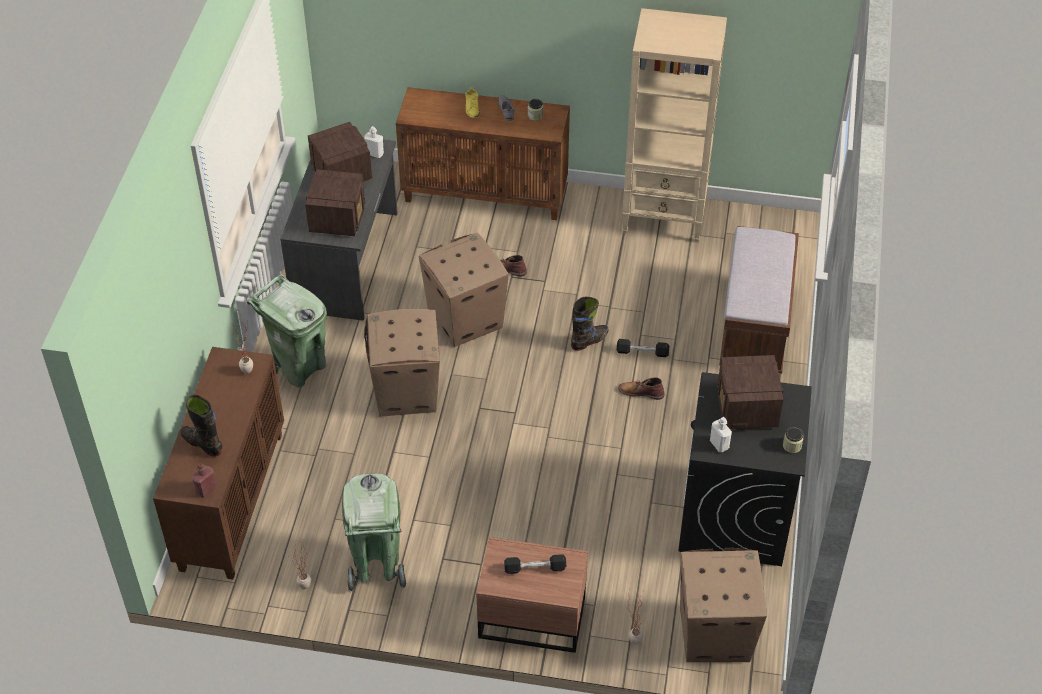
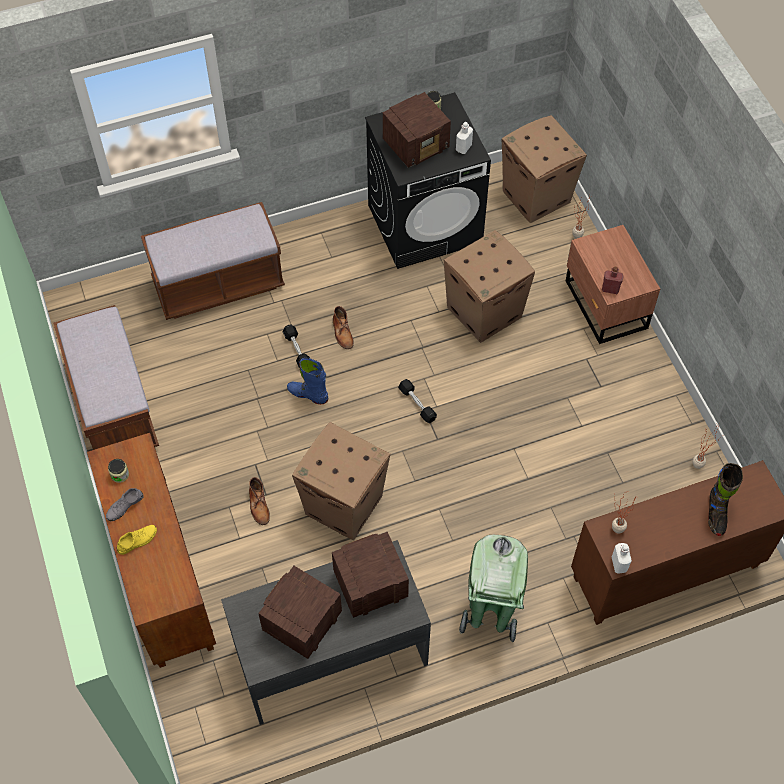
camera: 120 degrees left, 10 degrees up
red bottle [192,463,217,498] -> red bottle moved to [602,267,624,294]
green trash can [342,473,406,593] -> none
white bottle [364,126,384,158] -> white bottle moved to [612,543,632,574]
cardboard box [364,309,440,417] -> cardboard box moved to [444,230,535,343]
black dumbbell [504,554,566,574] -> black dumbbell moved to [398,379,437,423]
black boot [571,297,609,351] -> blue boot [287,358,328,404]
beige bookcase [622,8,727,243] -> brown bench [53,305,159,450]

